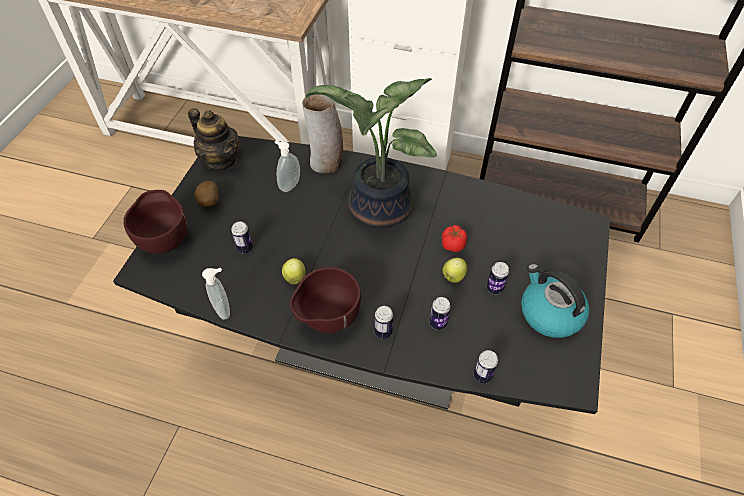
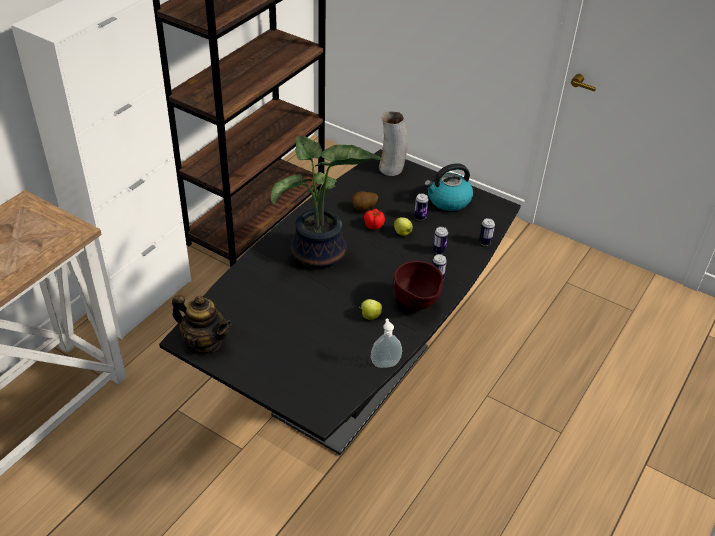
camera: 75 degrees left, 10 degrees down
brown bowl [123,190,187,254] -> none
teapot [188,108,239,171] -> teapot turned 60 degrees clockwise [172,295,231,354]
potato [194,181,219,207] -> potato moved to [352,191,378,211]
can [231,221,253,253] -> none
soap dispenser [275,140,300,192] -> none
vase [302,94,343,174] -> vase moved to [379,111,408,176]

